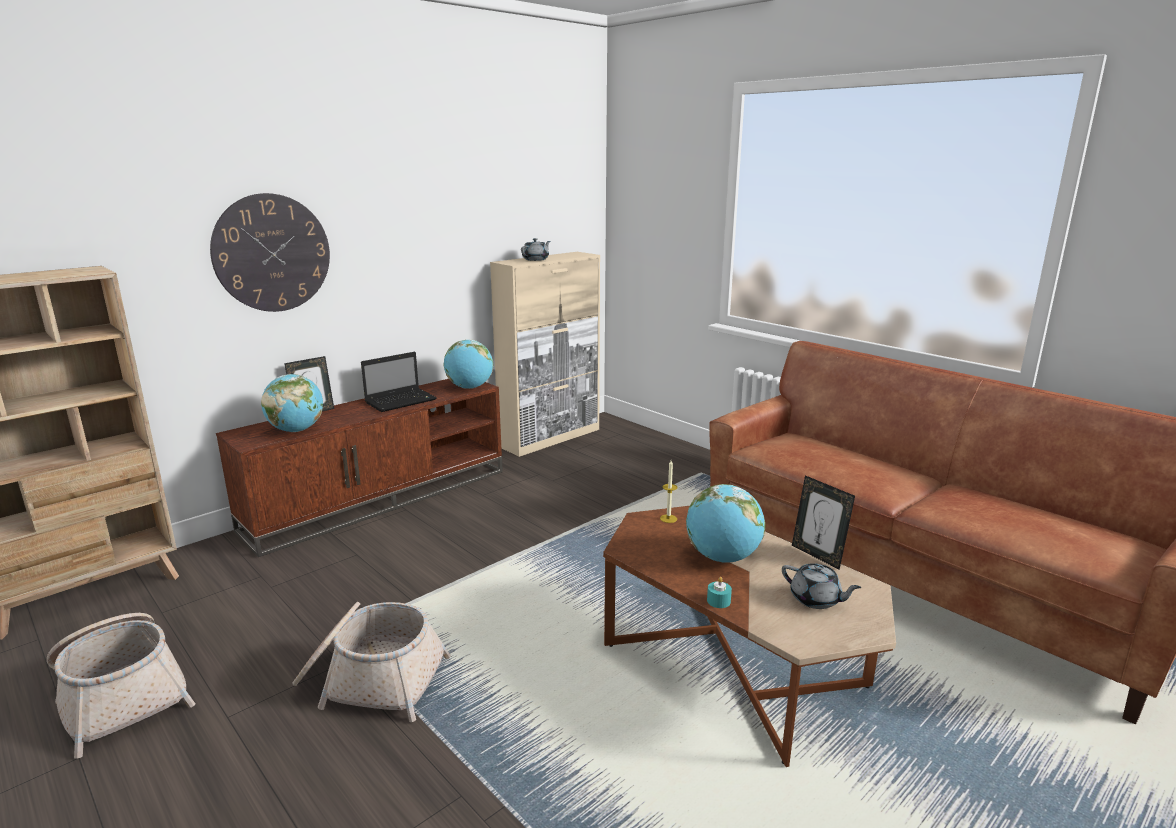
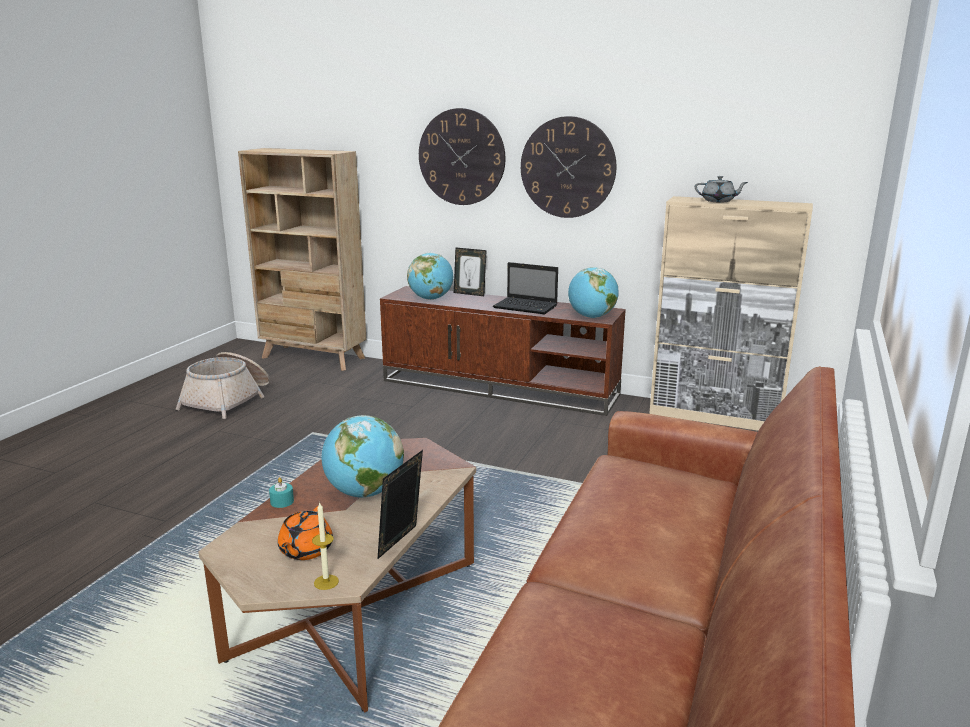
camera: 65 degrees right, 0 degrees up
basket [292,602,451,722] -> none
candle [660,460,677,523] -> candle moved to [312,503,339,590]
grey teapot [782,563,861,609] -> orange teapot [278,506,333,560]
none -> wall clock [521,116,617,218]

